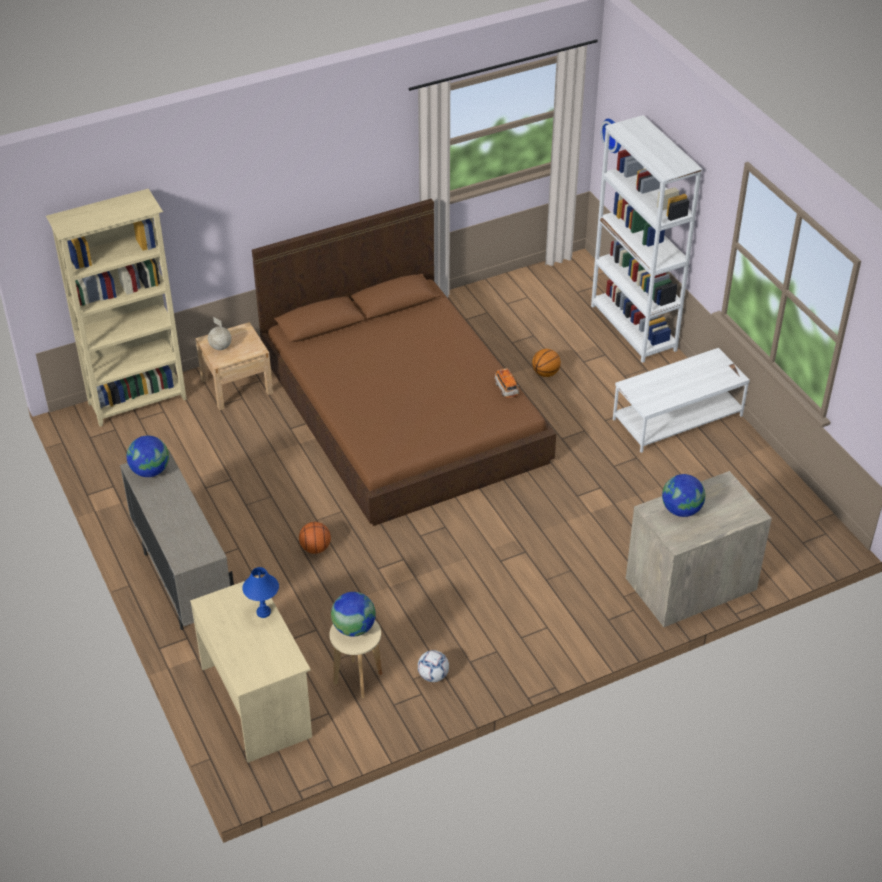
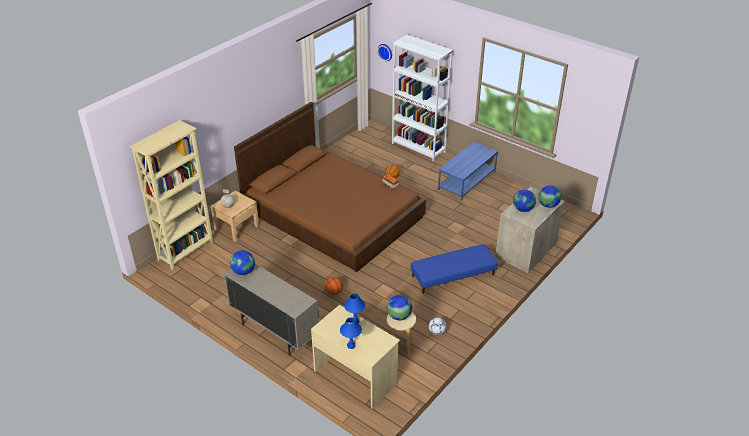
camera: 25 degrees left, 5 degrees down
white coffee table [613,348,750,453] -> blue coffee table [438,142,498,200]
none -> blue table lamp [340,317,362,349]
none -> blue ottoman [411,244,498,294]
none -> globe [538,185,561,208]

